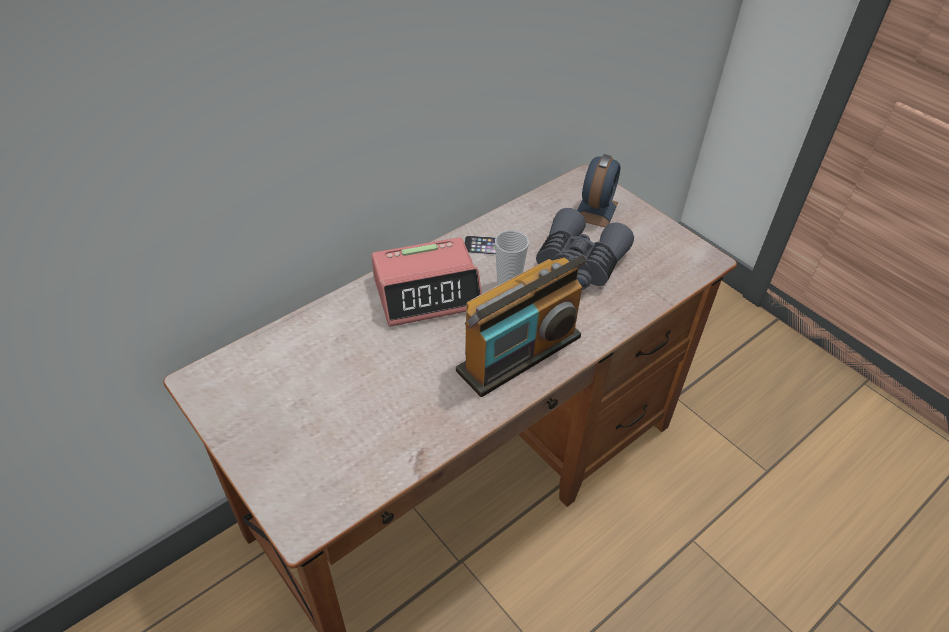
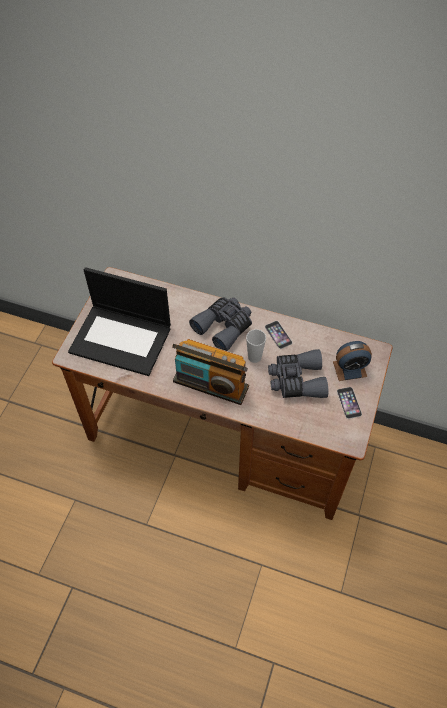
camera: 60 degrees right, 10 degrees up
alarm clock [371,237,482,327] -> grey binoculars [189,297,252,351]
none -> laptop [68,267,171,376]
none -> phone [337,387,362,419]

